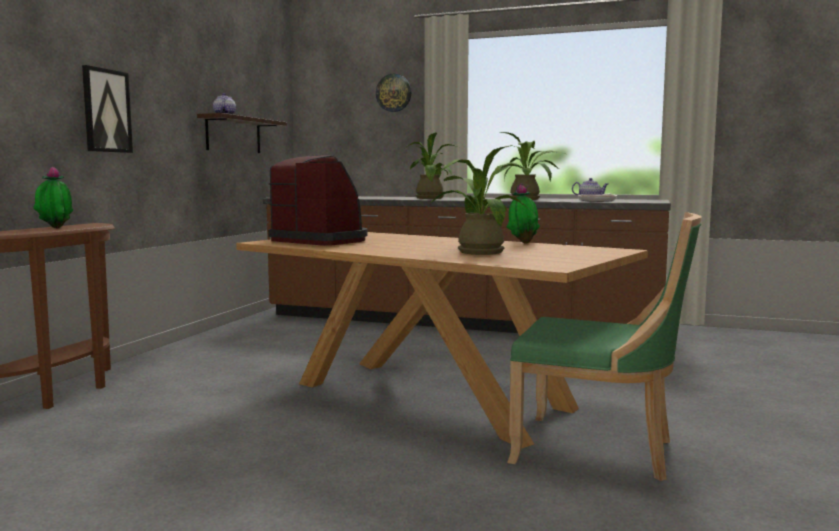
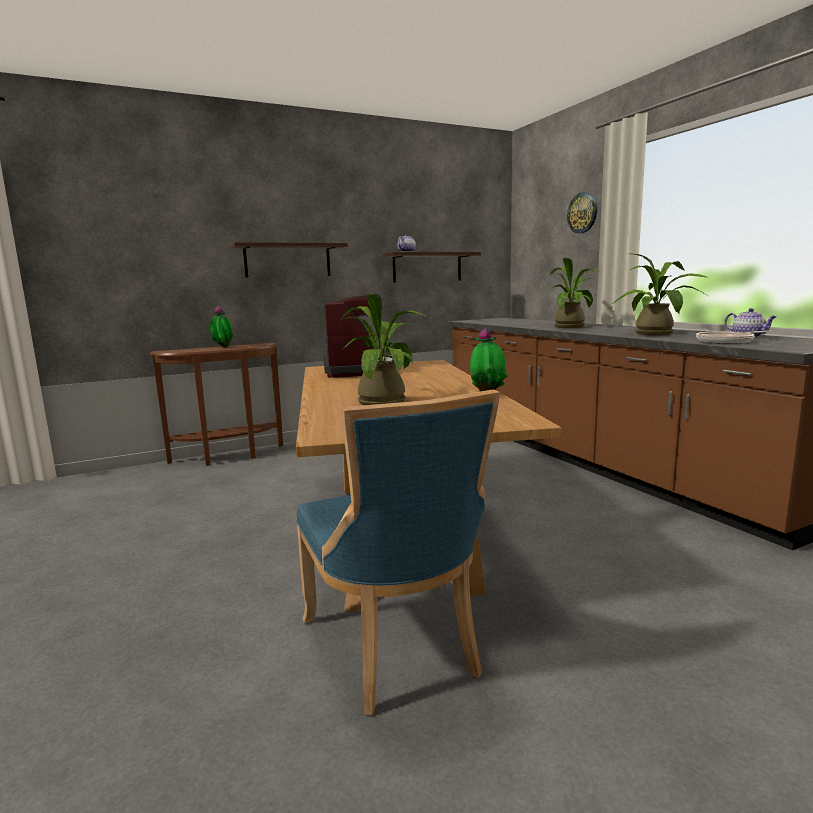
camera: 45 degrees right, 5 degrees up
picture [82,65,133,153] -> shelf [230,242,348,277]
green chair [507,212,702,481] -> blue chair [296,389,500,715]

